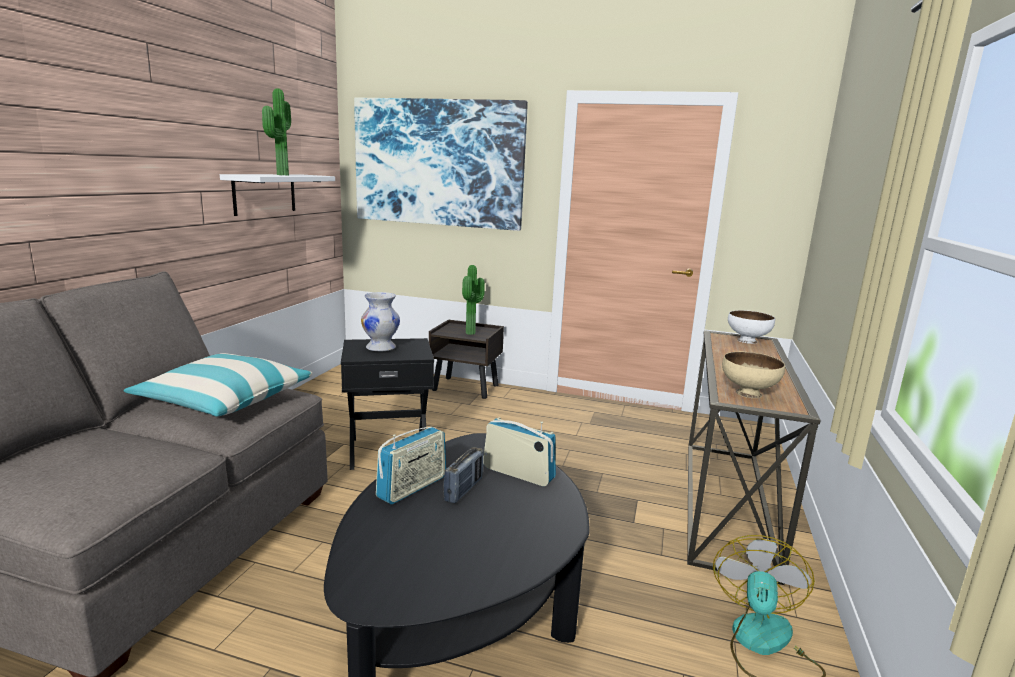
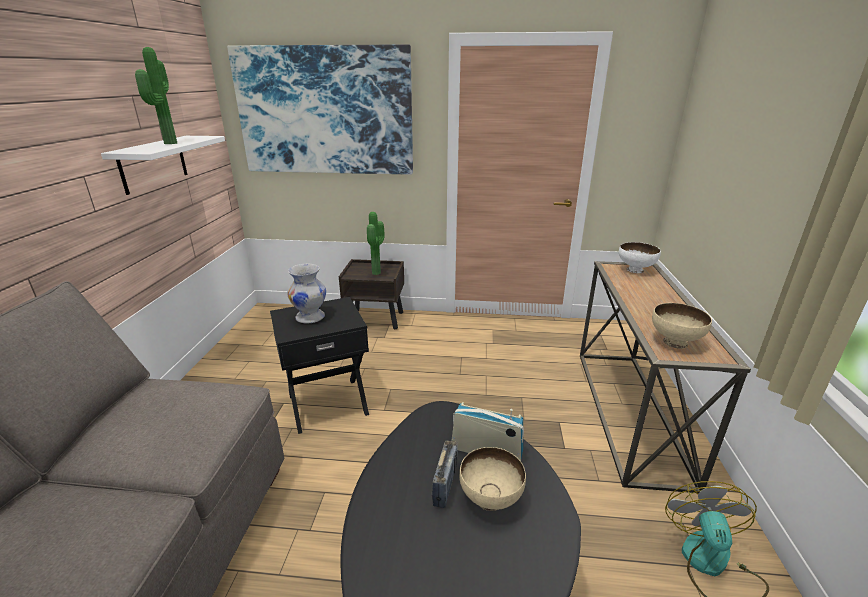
camera: 10 degrees left, 10 degrees up
pillow [124,353,312,417] -> none
radio [376,427,446,504] -> none
none -> beige bowl [459,447,526,511]

